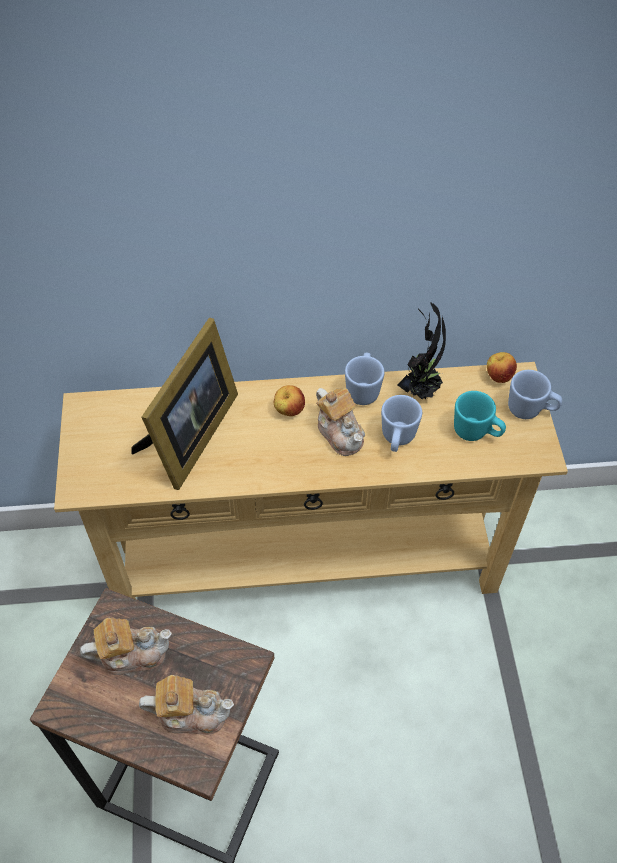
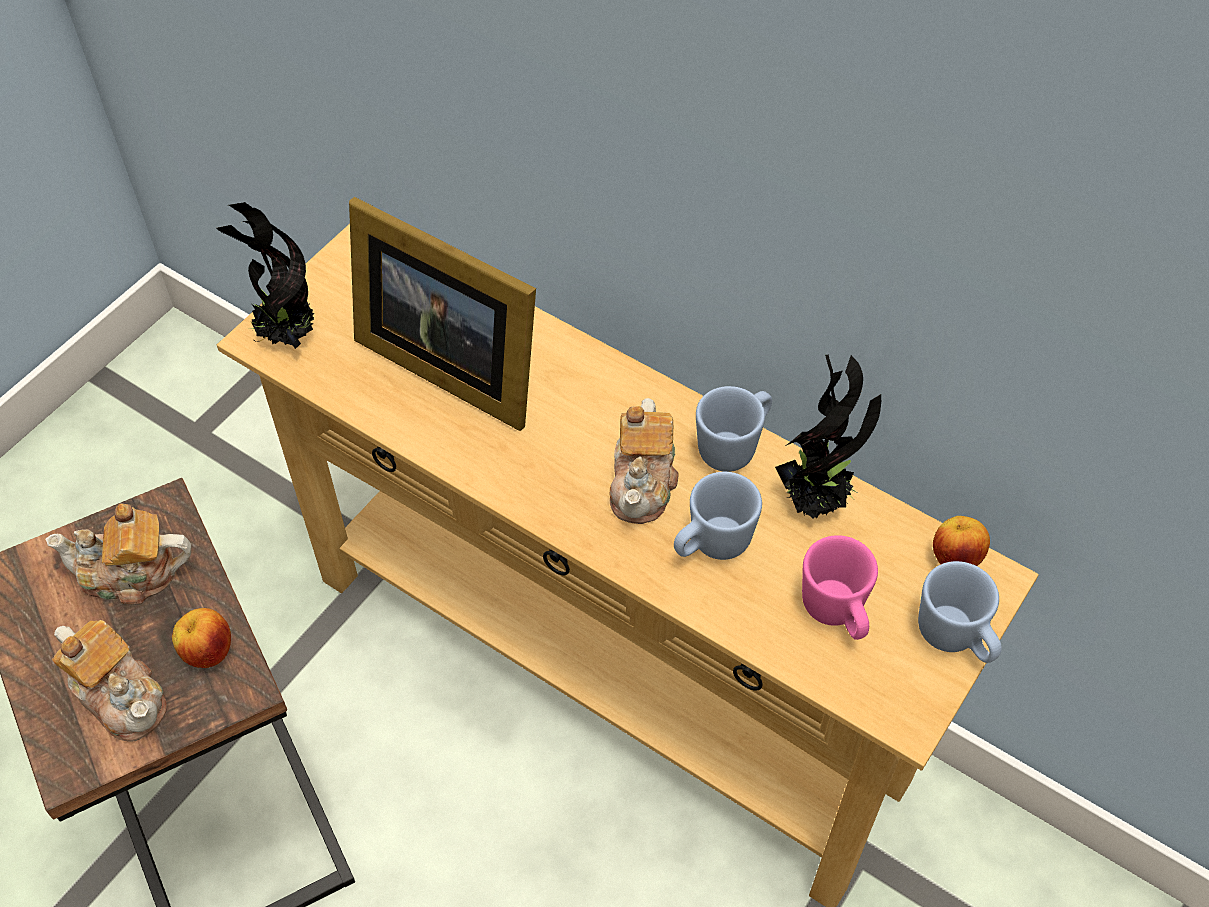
camera: 40 degrees right, 0 degrees up
teapot [80,618,172,675] -> teapot turned 150 degrees clockwise [45,504,192,605]
picture frame [131,318,238,490] -> picture frame turned 60 degrees clockwise [349,197,536,431]
apple [274,385,305,416] -> apple moved to [172,608,231,668]
turquoise mug [454,391,506,441] -> pink mug [802,535,878,640]
none -> potted plant [217,202,314,349]

